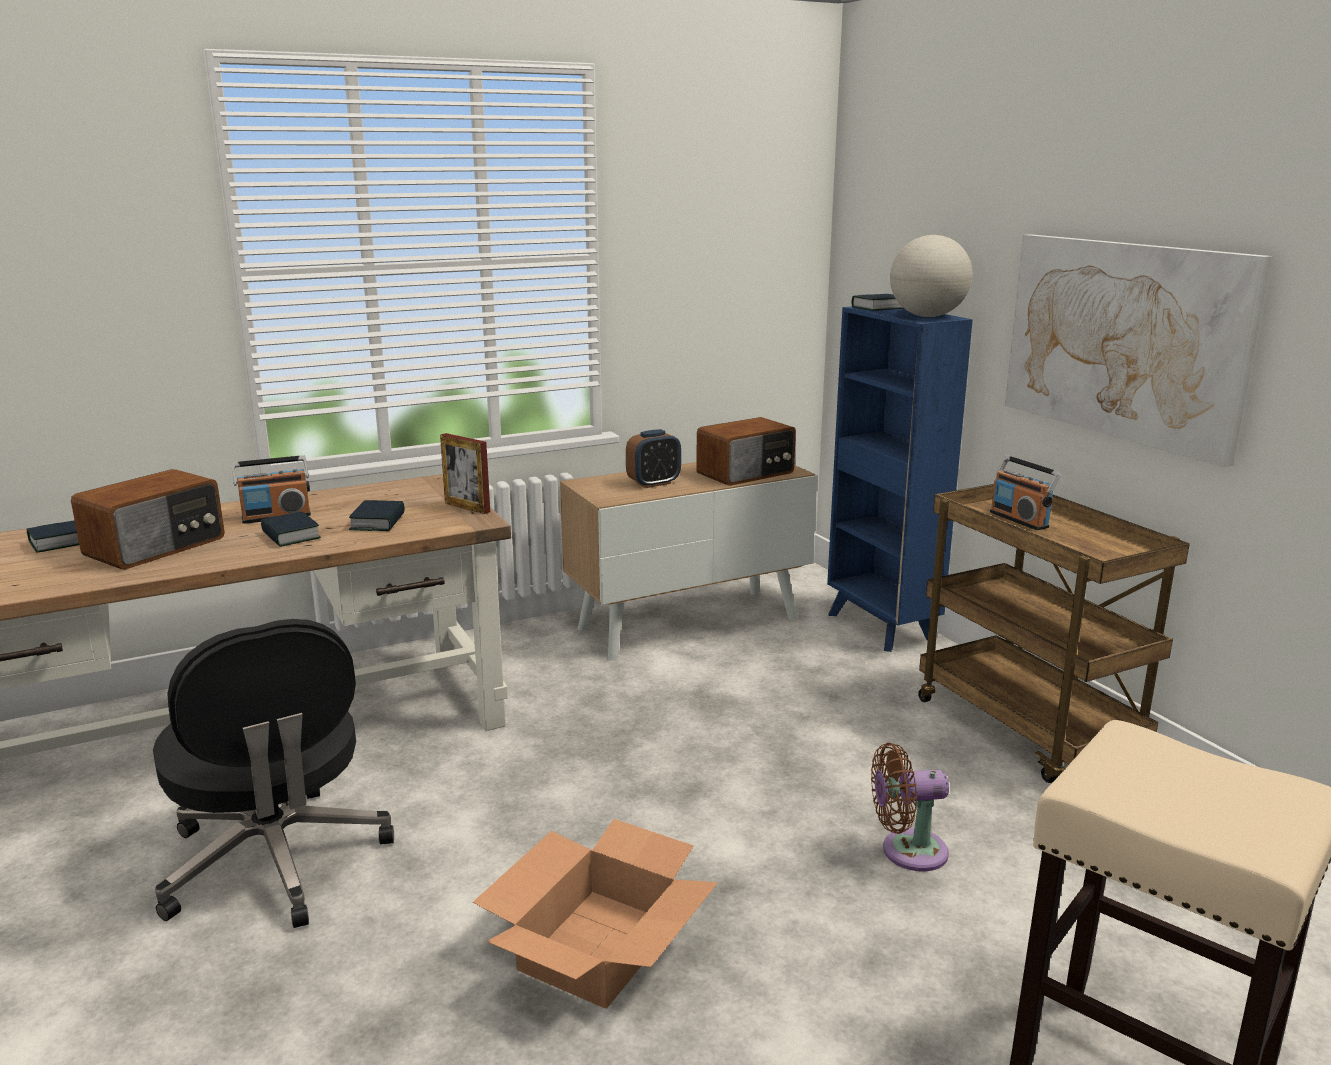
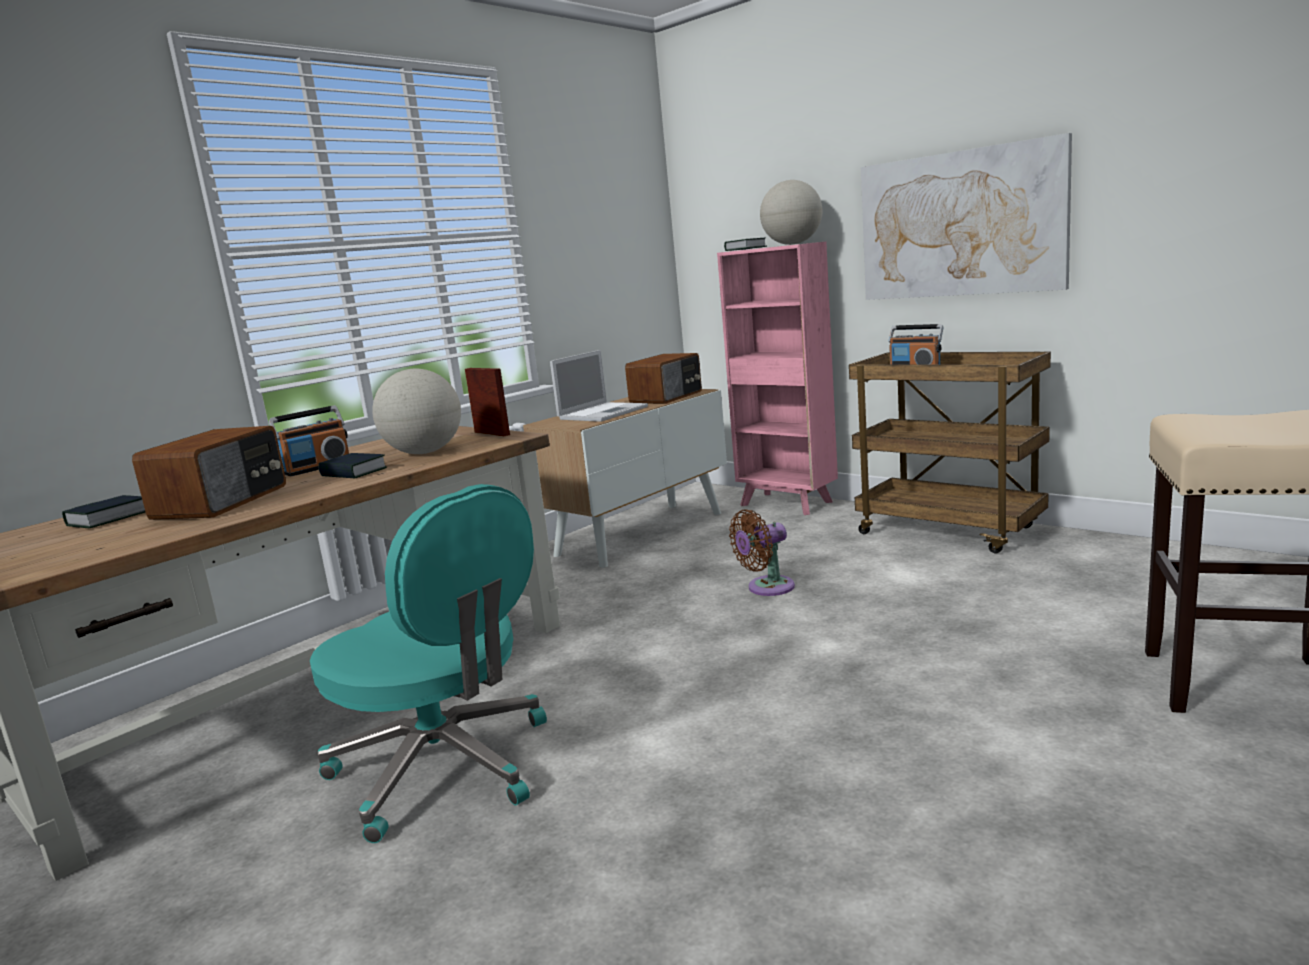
camera: 20 degrees left, 5 degrees down
black office chair [153,619,394,928] -> turquoise office chair [310,484,547,843]
book [349,500,405,531] -> globe [372,369,461,454]
picture frame [440,433,490,514] -> picture frame turned 150 degrees counterclockwise [465,368,510,436]
cardboard box [473,819,718,1009] -> none
alarm clock [626,429,681,488] -> laptop [550,350,648,422]
blue bookcase [827,306,973,652] -> pink bookcase [717,242,838,515]
brown fan [871,743,949,871] -> brown fan moved to [729,510,795,596]

